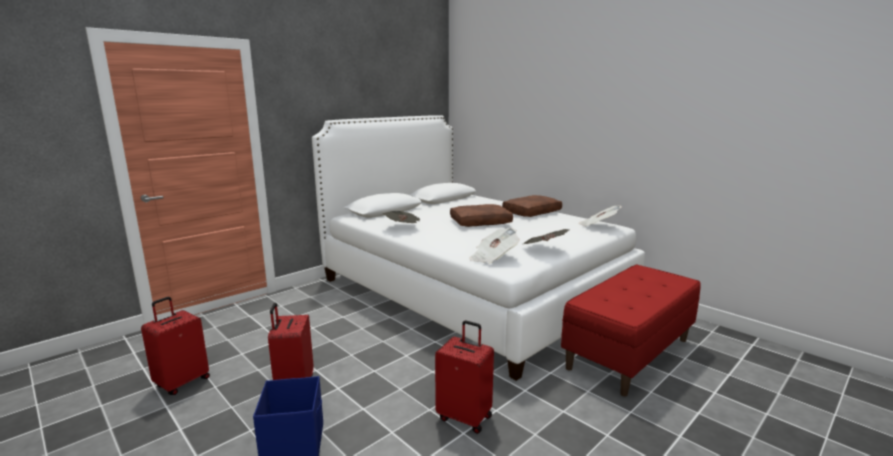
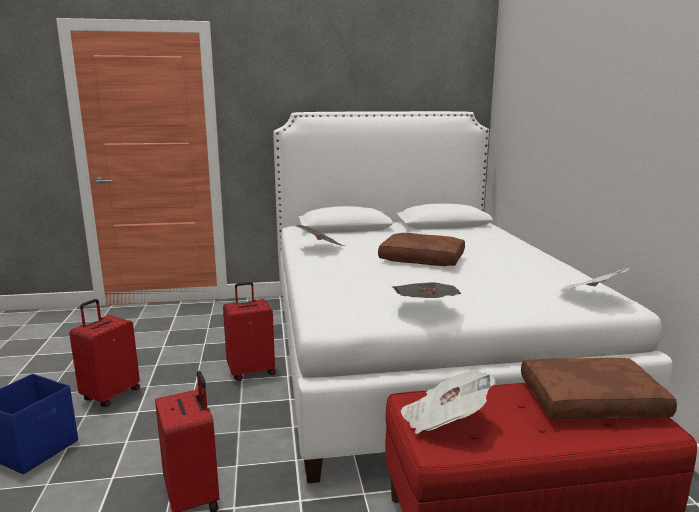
camera: 35 degrees right, 0 degrees up
red suitcase [141,297,210,395] -> red suitcase moved to [223,282,276,381]
newspaper [469,228,519,264] -> newspaper moved to [400,369,495,434]
brown pillow [502,195,562,217] -> brown pillow moved to [521,358,677,420]

